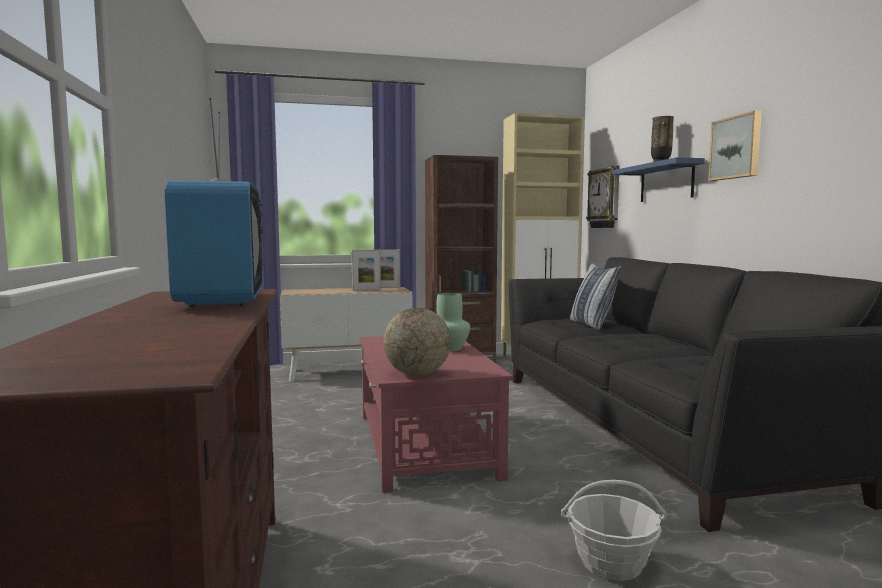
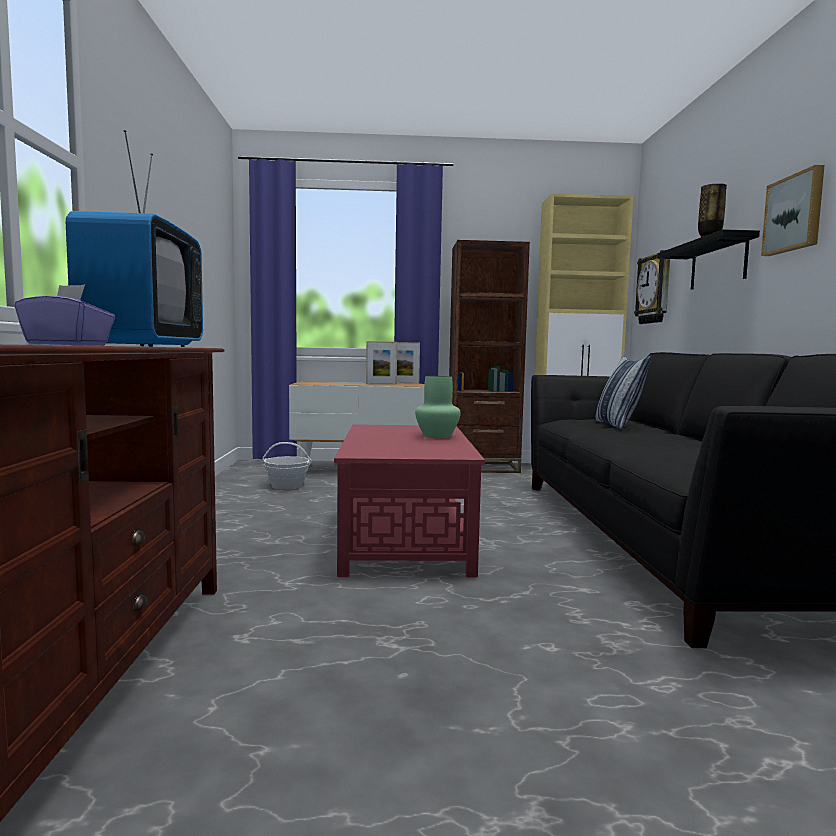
camera: 10 degrees right, 0 degrees up
globe [383,308,451,376] -> none
basket [561,480,667,581] -> basket moved to [262,442,312,490]
blue shelf [612,157,705,202] -> black shelf [657,229,760,289]
none -> purple tissue box [14,284,115,346]

